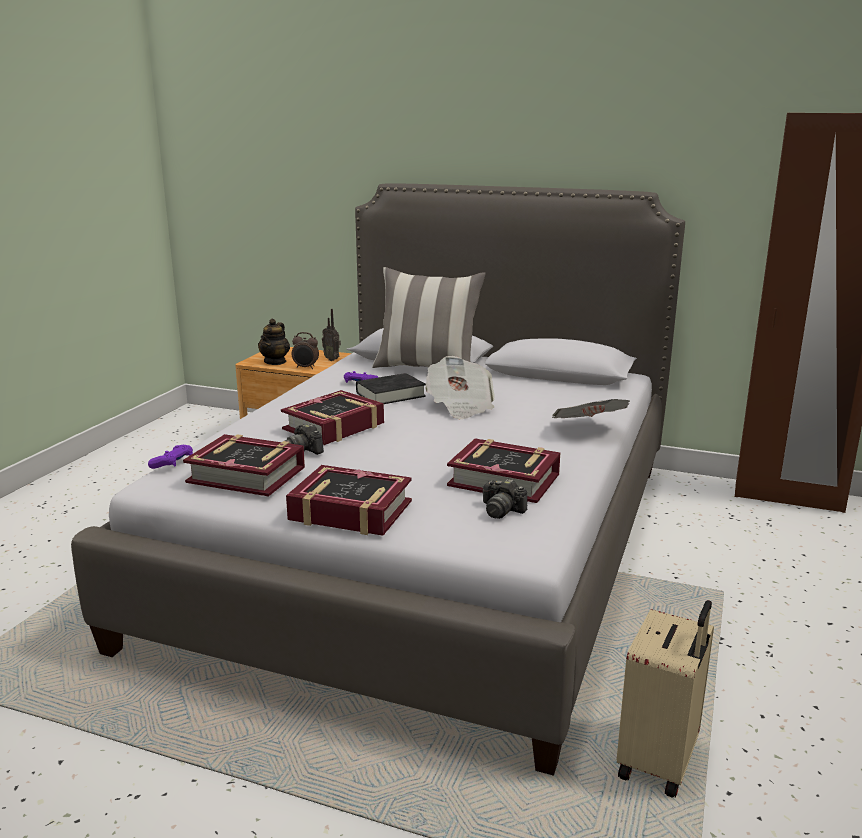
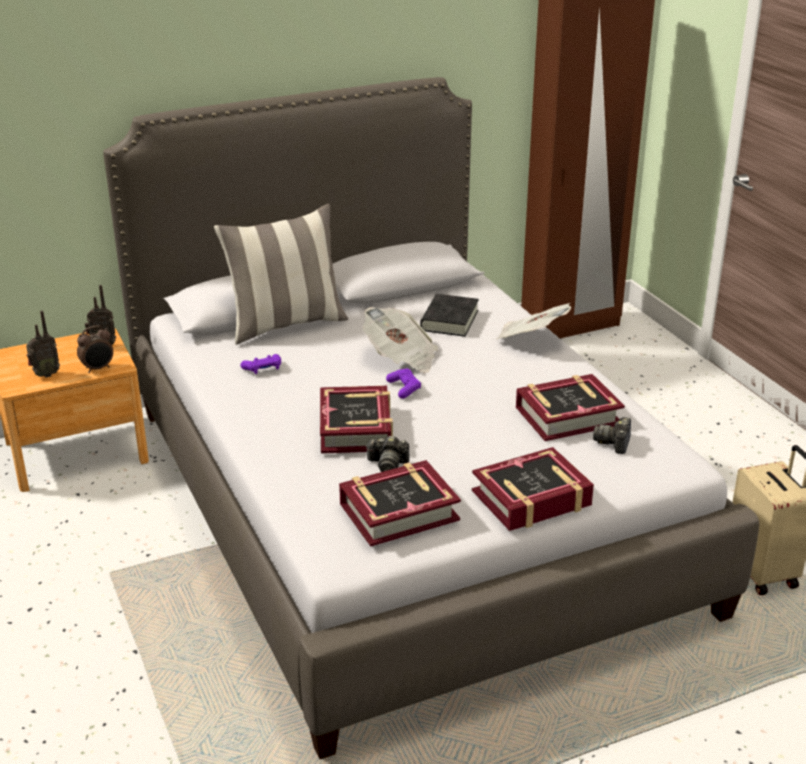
camera: 45 degrees left, 10 degrees up
purple game controller [148,445,193,469] -> purple game controller moved to [386,369,421,399]
teapot [258,319,290,365] -> radio [26,311,60,378]
black book [356,373,426,404] -> black book moved to [420,294,479,337]
camera [483,479,527,519] -> camera turned 120 degrees clockwise [593,417,631,454]

